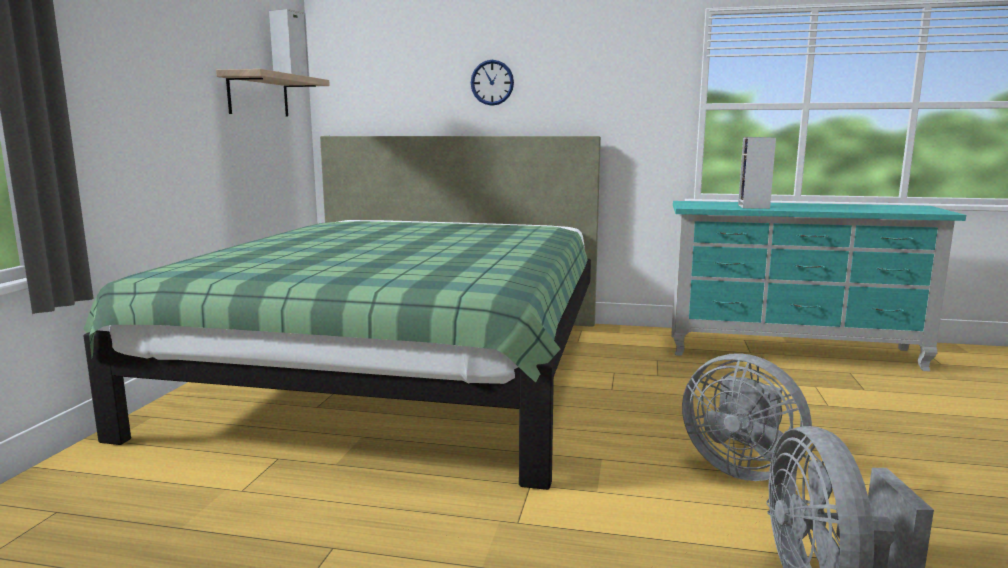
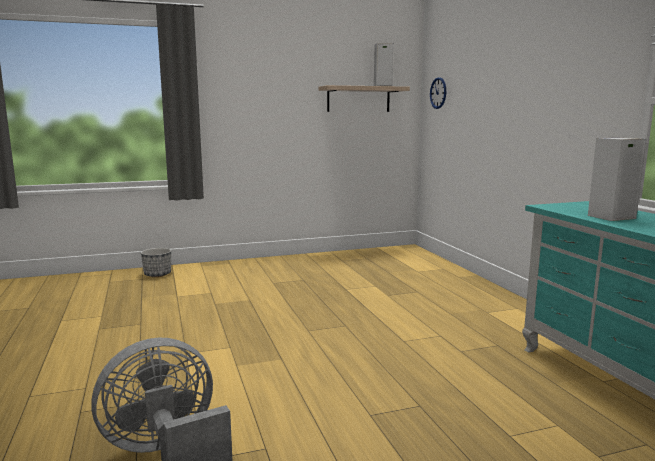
camera: 60 degrees right, 0 degrees up
green bed [83,136,601,490] -> none
wall clock [471,60,514,106] -> wall clock moved to [430,77,446,109]
grey fan [682,353,812,481] -> none
none -> planter [141,248,171,277]

